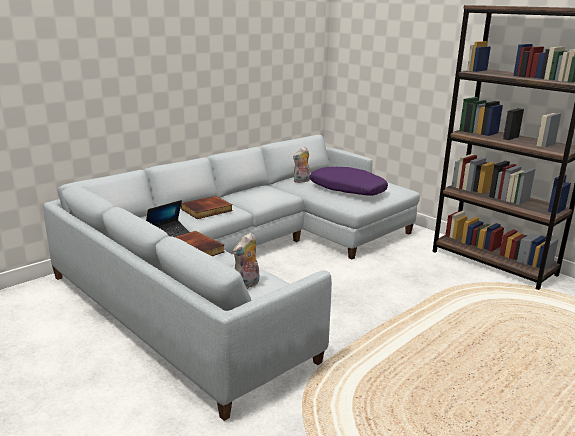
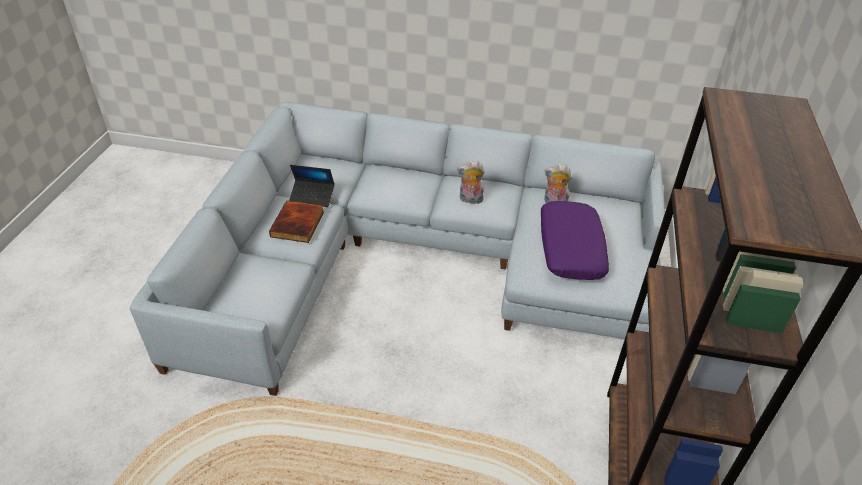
camera: 55 degrees right, 20 degrees up
book [181,196,233,219] -> none
plush toy [233,232,259,289] -> plush toy moved to [457,161,485,204]

